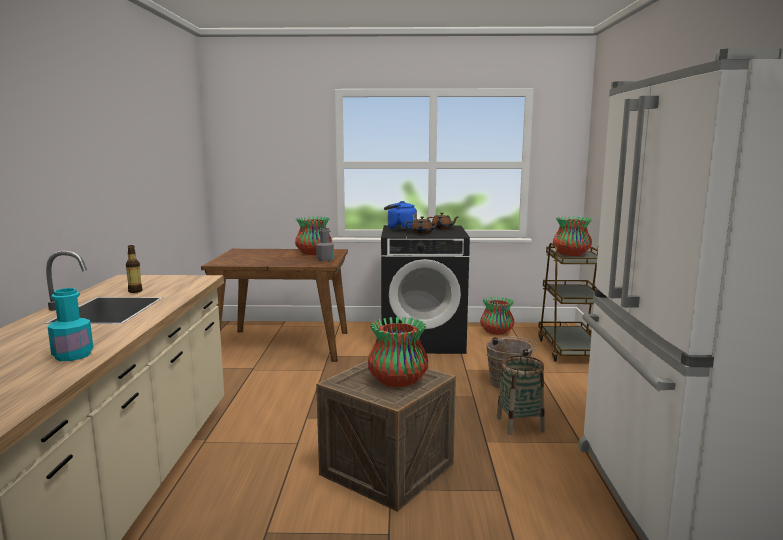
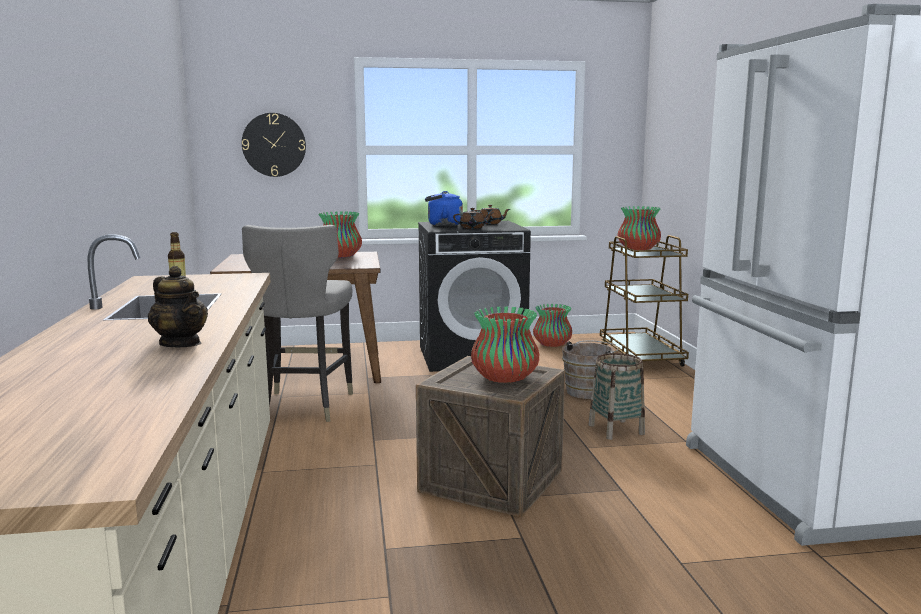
camera: 10 degrees left, 0 degrees up
turquoise bottle [48,288,93,361] -> teapot [148,266,208,347]
grey bottle [316,228,334,261] -> none
none -> wall clock [242,113,306,177]
none -> grey stool [242,225,353,422]

